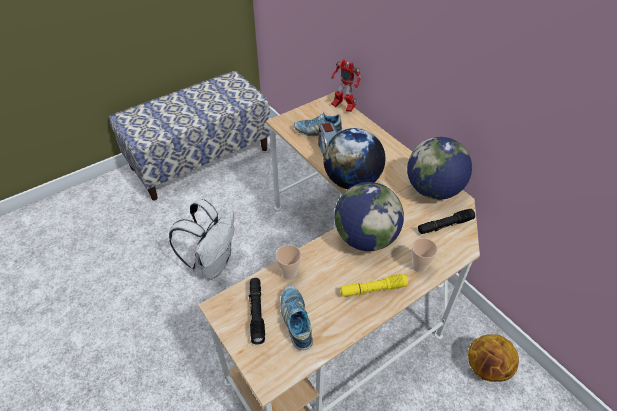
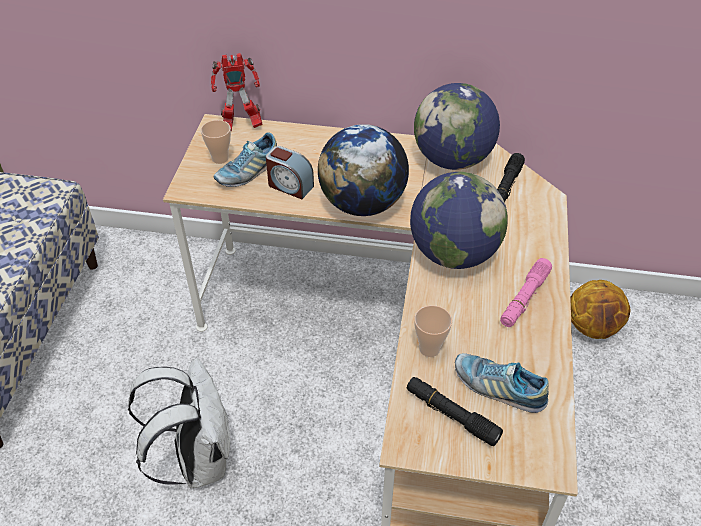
camera: 45 degrees left, 0 degrees up
yellow flashlight [340,274,408,297] -> pink flashlight [500,258,552,327]
cup [412,238,438,273] -> cup moved to [201,120,231,164]

